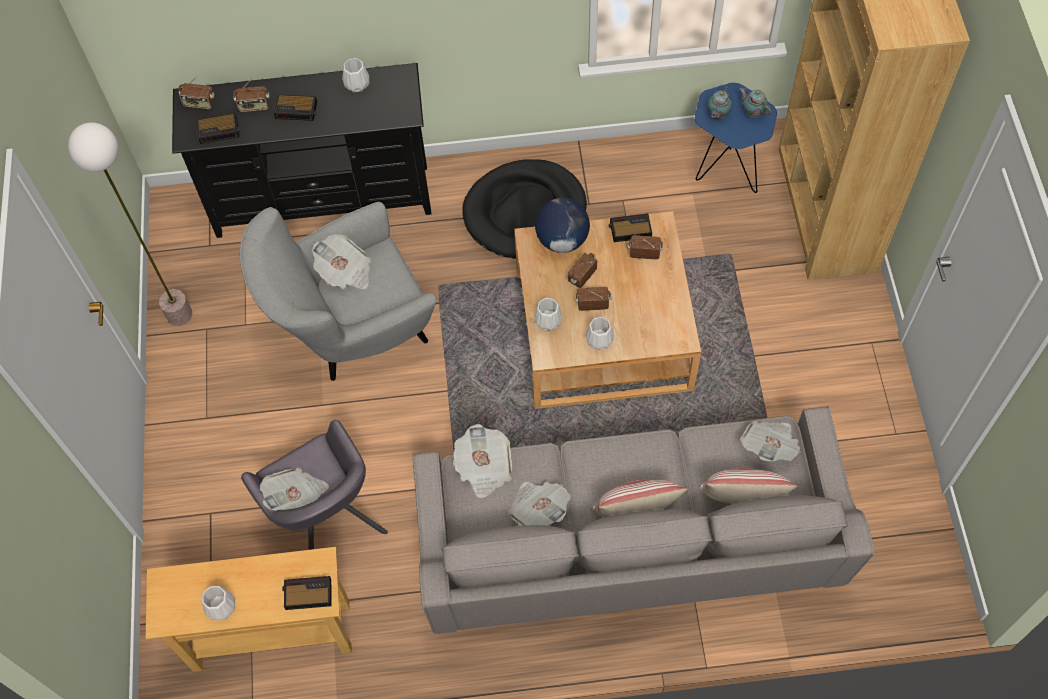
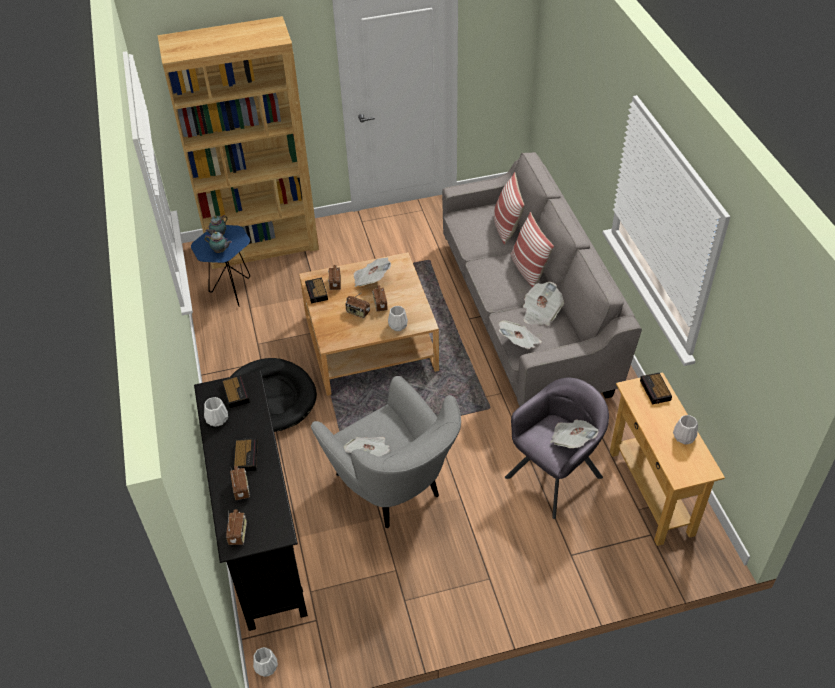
camera: 100 degrees left, 15 degrees down
floor lamp [68,122,192,326] -> none
alarm clock [196,113,241,144] -> alarm clock moved to [222,375,250,408]
globe [535,198,590,253] -> none
white vase [586,317,614,350] -> white vase moved to [253,647,278,677]
newspaper [741,421,801,461] -> newspaper moved to [354,257,391,287]

